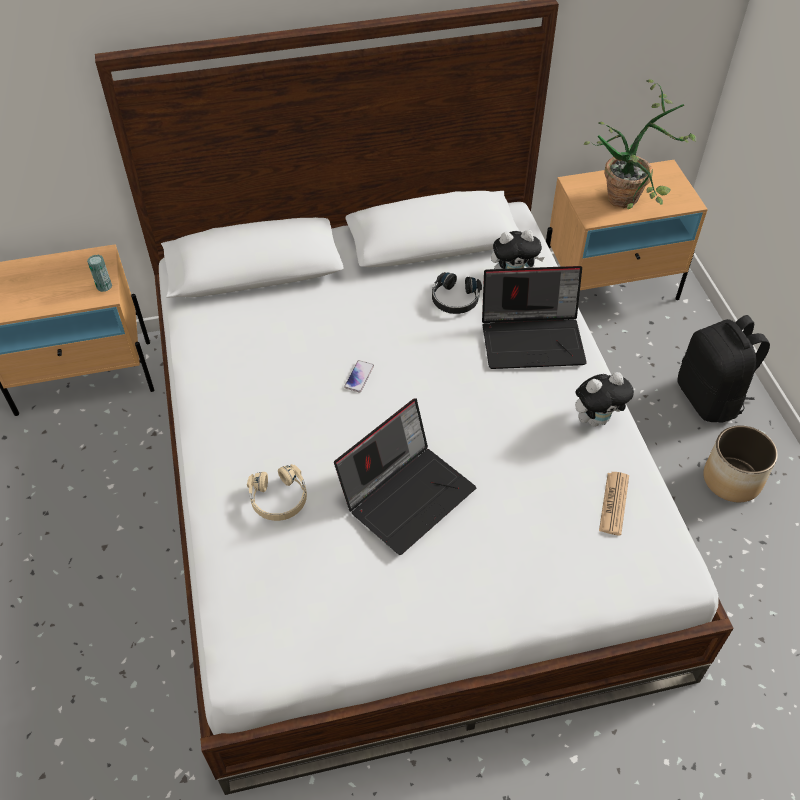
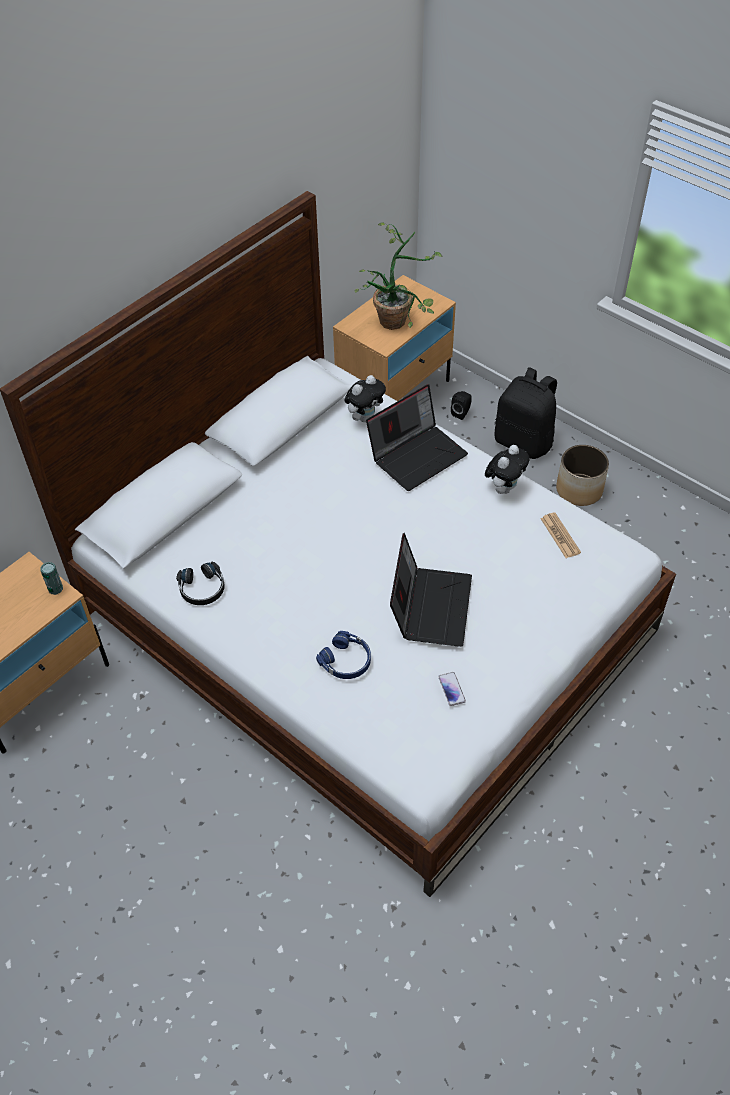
camera: 35 degrees left, 0 degrees up
beige headphones [247,464,307,521] -> blue headphones [316,631,371,679]
phone [344,360,374,392] -> phone moved to [438,672,466,706]
black headphones [432,272,482,314] -> black headphones moved to [176,562,225,605]
none -> black speaker [451,391,472,420]

